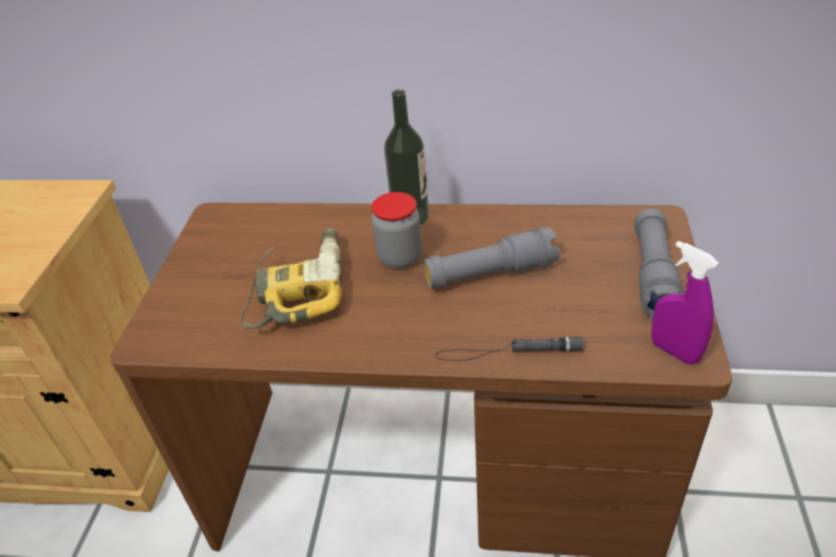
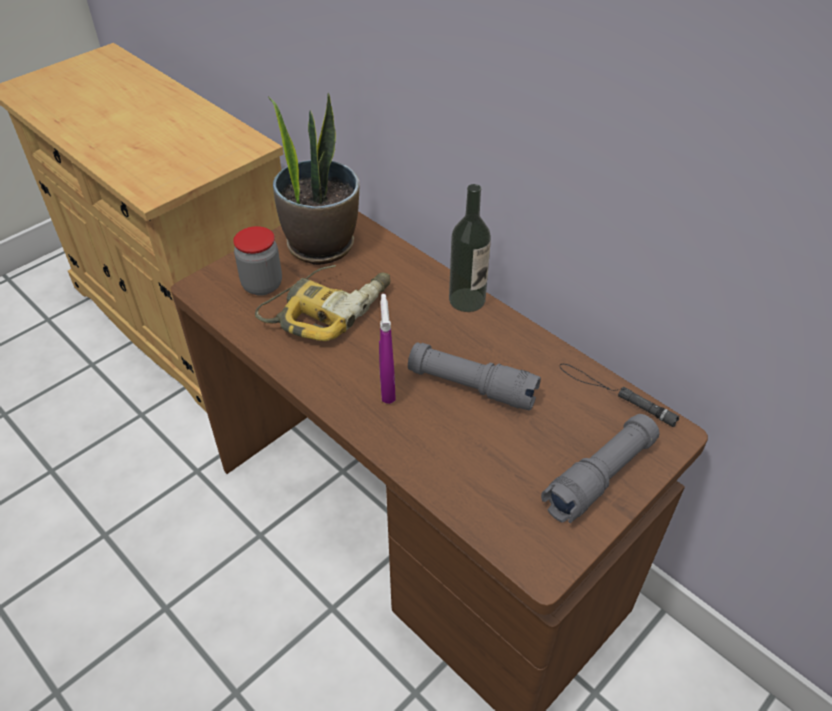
camera: 35 degrees right, 5 degrees up
jar [372,192,422,269] -> jar moved to [233,226,282,296]
black flashlight [435,337,584,361] -> black flashlight moved to [560,364,680,427]
purple spray bottle [651,241,719,365] -> purple spray bottle moved to [379,294,396,404]
none -> potted plant [269,93,359,265]

